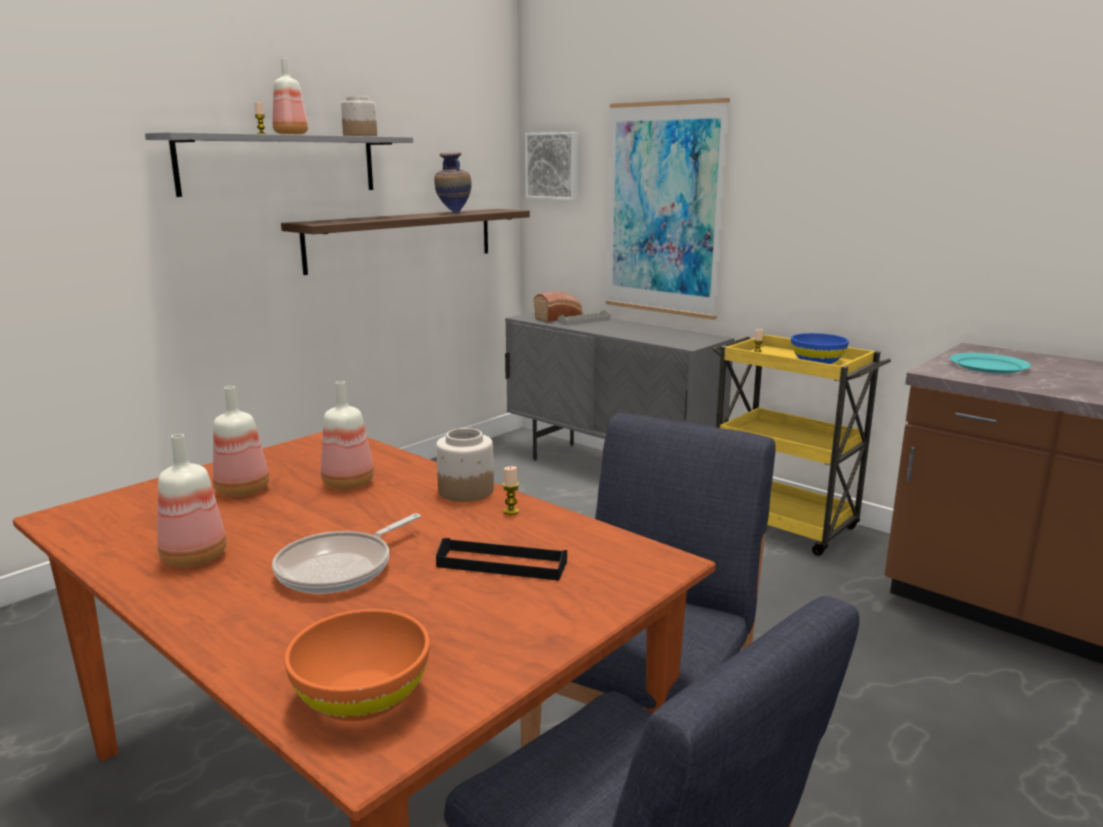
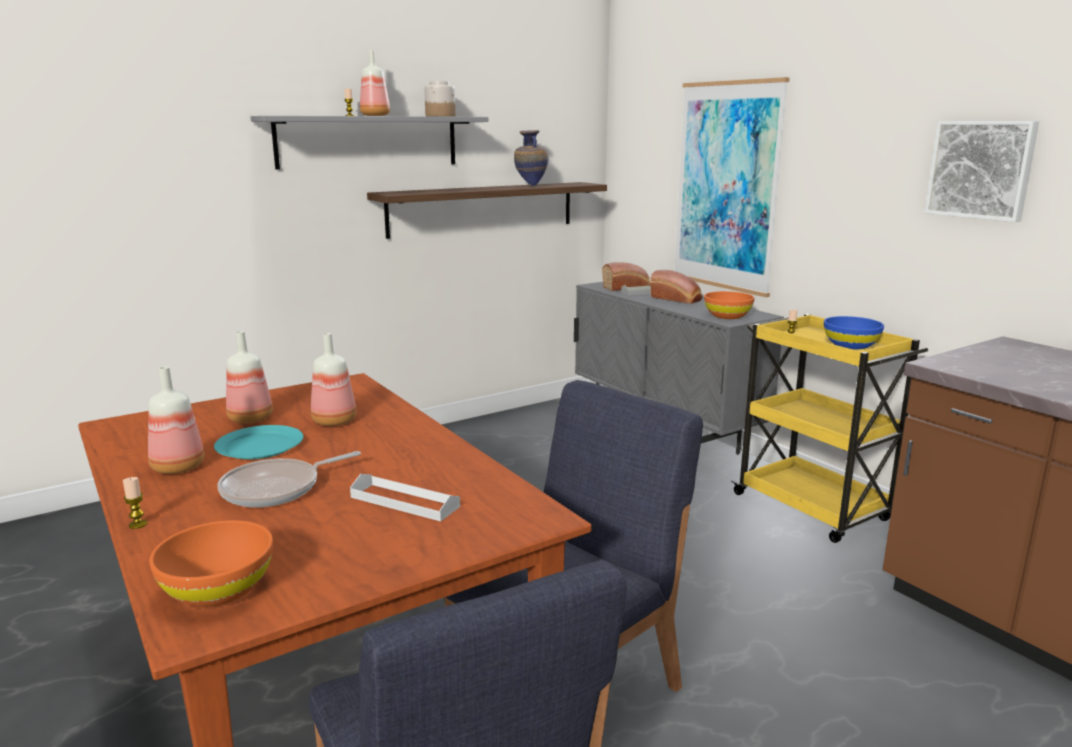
camera: 15 degrees right, 0 degrees up
jar [436,428,494,502] -> none
black tray [436,538,567,581] -> white tray [350,474,460,521]
candle [503,466,519,515] -> candle moved to [123,477,148,529]
picture [525,132,578,200] -> picture moved to [924,121,1039,222]
turquoise plate [950,353,1031,374] -> turquoise plate moved to [214,425,303,459]
none -> bread [650,270,702,304]
none -> orange bowl [704,291,755,319]

